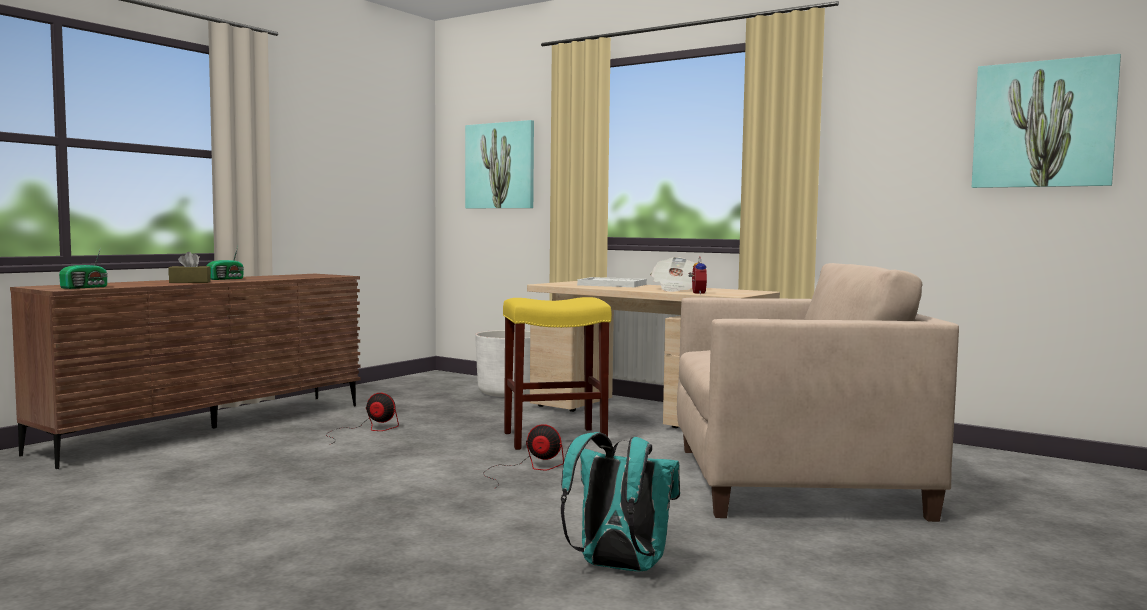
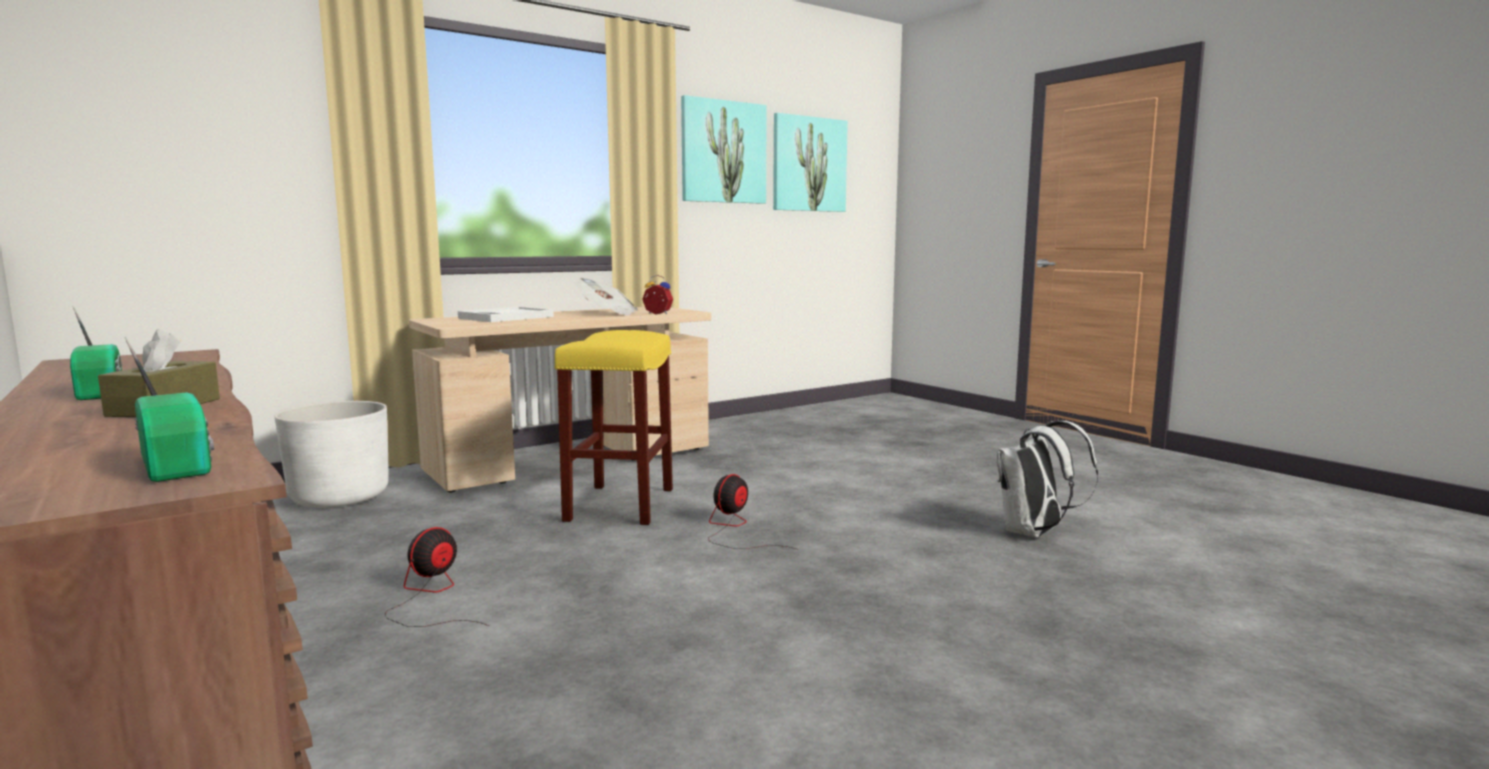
camera: 70 degrees left, 5 degrees up
picture [465,120,534,208] -> picture moved to [681,95,767,204]
turquoise backpack [561,432,680,572] -> white backpack [997,421,1098,538]
beige armchair [677,263,959,522] -> none

